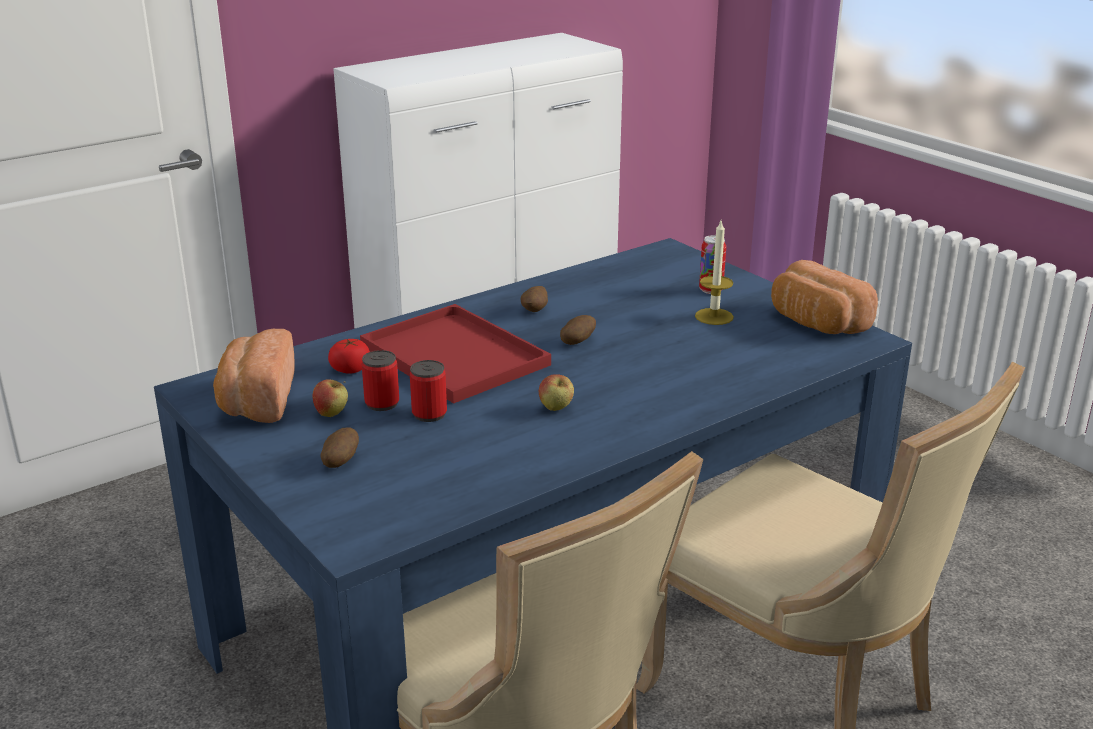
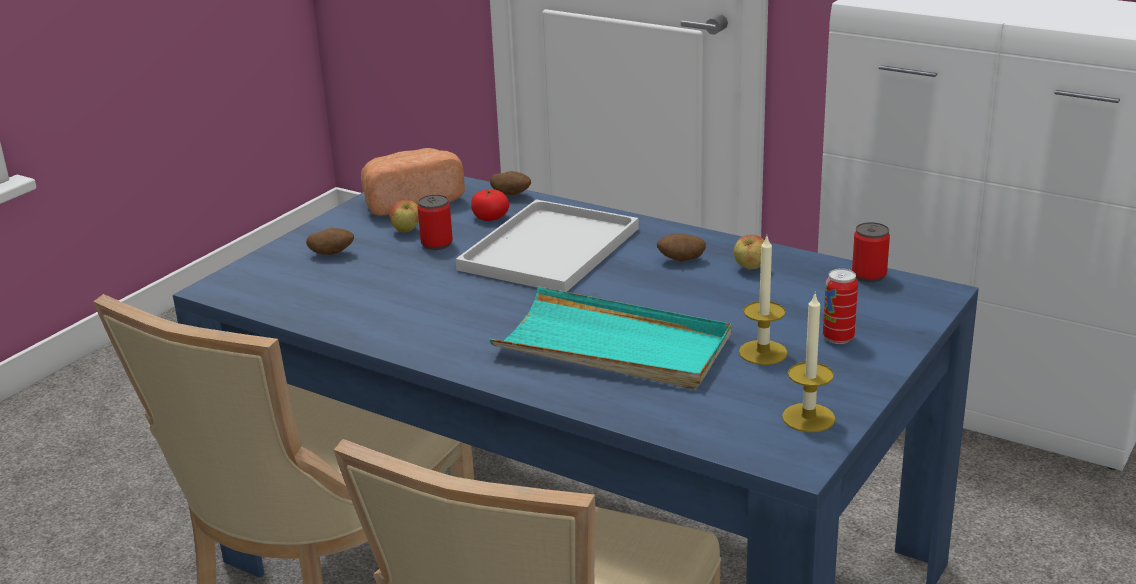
camera: 70 degrees right, 0 degrees up
red tray [360,304,551,404] -> white tray [456,199,639,292]
can [410,360,447,422] -> can moved to [852,222,890,282]
apple [539,374,574,411] -> apple moved to [734,235,764,270]
potato [560,315,596,345] -> potato moved to [490,171,531,195]
bread [771,260,878,334] -> candle [782,294,835,432]
none -> turquoise tray [489,287,731,389]

